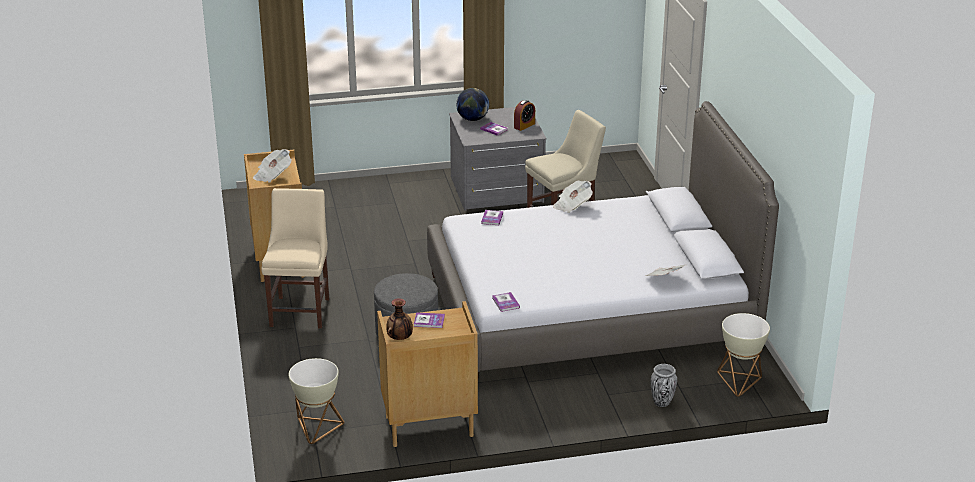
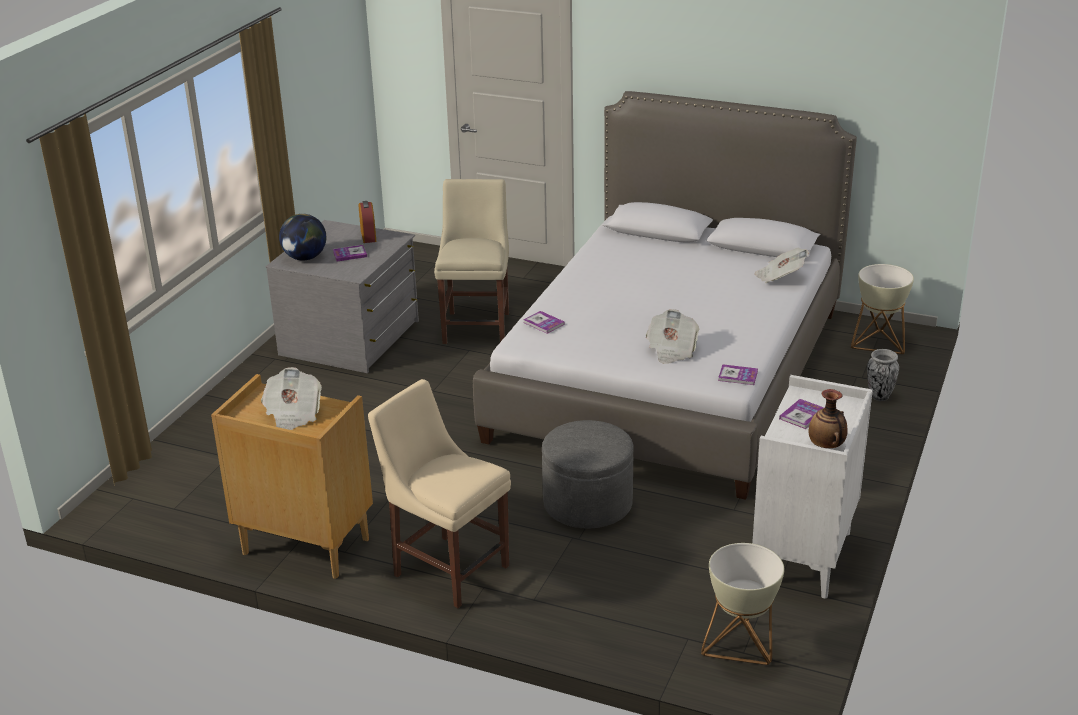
camera: 55 degrees left, 0 degrees up
brown cabinet [377,301,478,447] -> white cabinet [752,375,873,599]
newspaper [553,181,593,213] -> newspaper moved to [646,309,699,364]

